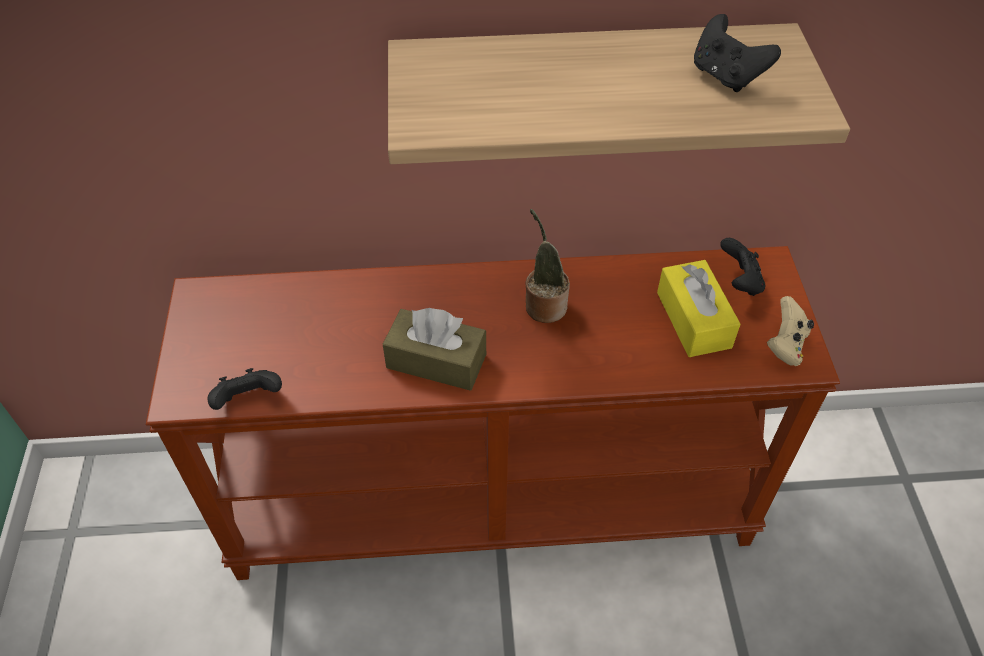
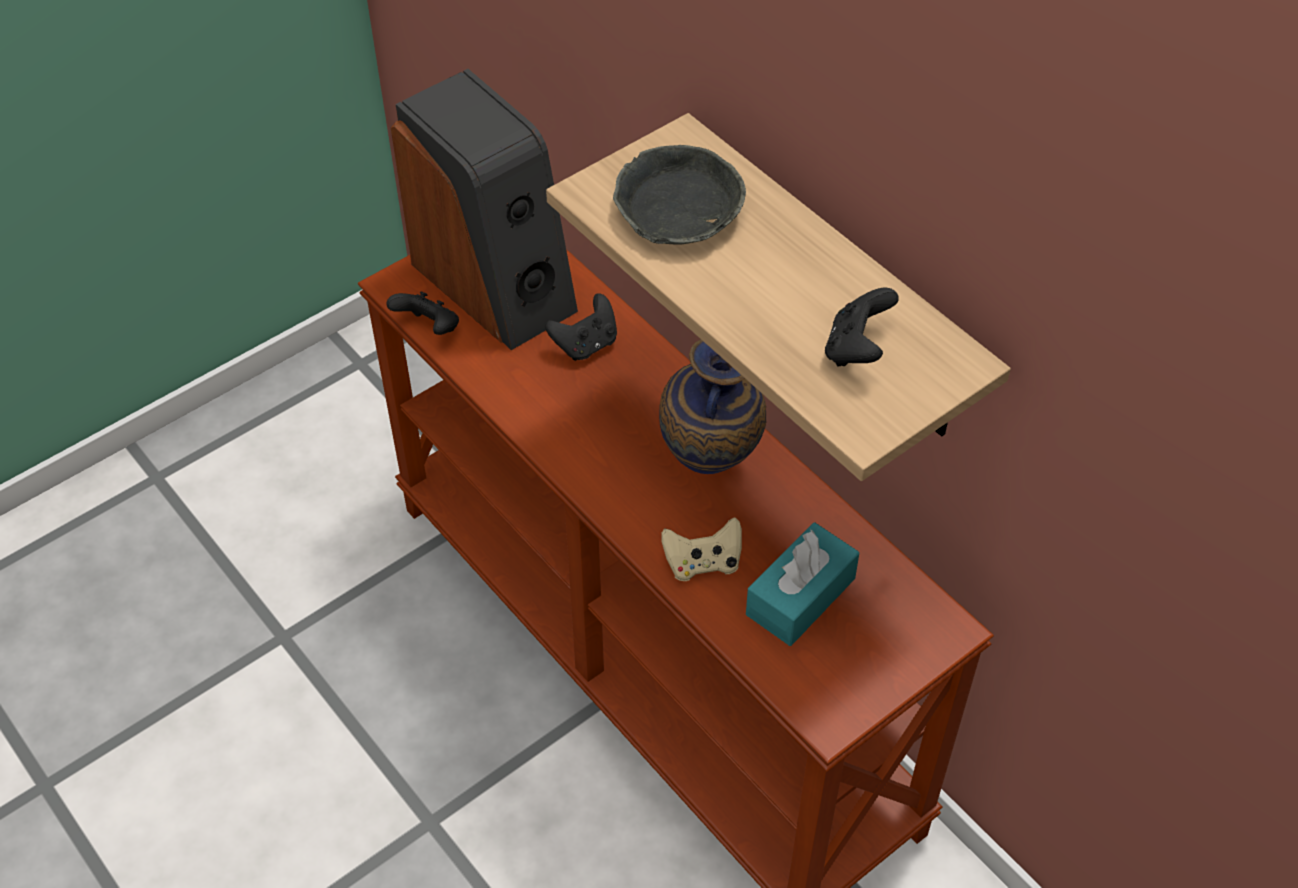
camera: 55 degrees right, 0 degrees up
brown tissue box [383,308,486,391] -> none
potted plant [525,209,570,323] -> vase [659,339,766,474]
yellow tissue box [657,260,741,357] -> turquoise tissue box [746,522,859,646]
black game controller [720,238,765,296] -> black game controller moved to [545,293,617,361]
beige game controller [767,296,814,366] -> beige game controller moved to [661,517,742,581]
none -> speaker [391,69,578,350]
none -> grey bowl [613,145,746,245]

